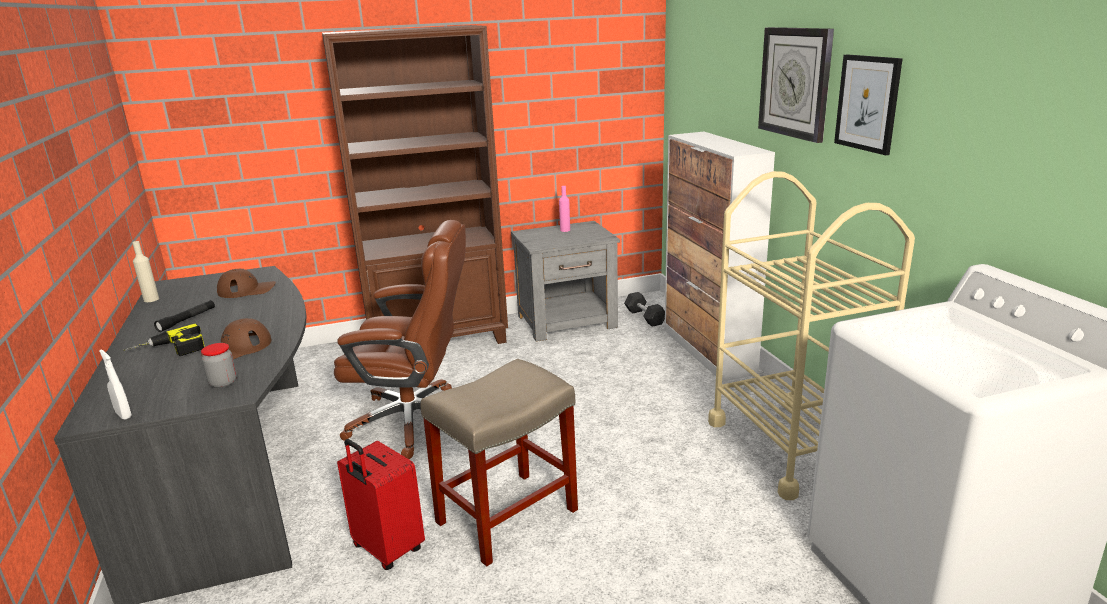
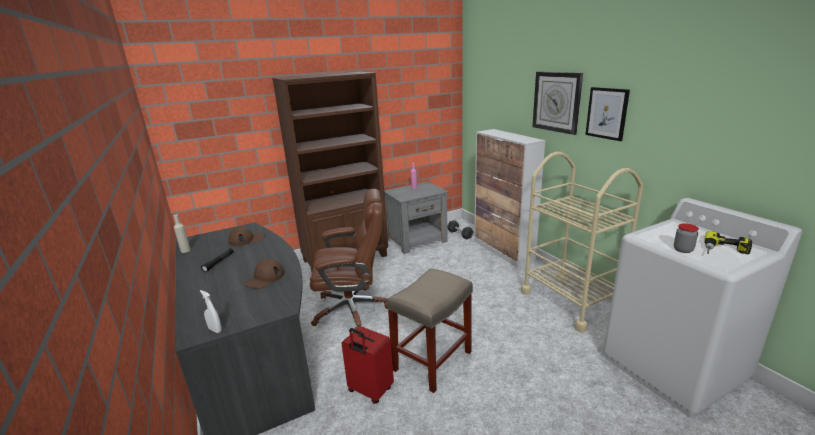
camera: 10 degrees left, 0 degrees up
power drill [124,323,205,356] -> power drill moved to [704,231,752,254]
jar [201,343,237,388] -> jar moved to [674,223,699,253]

